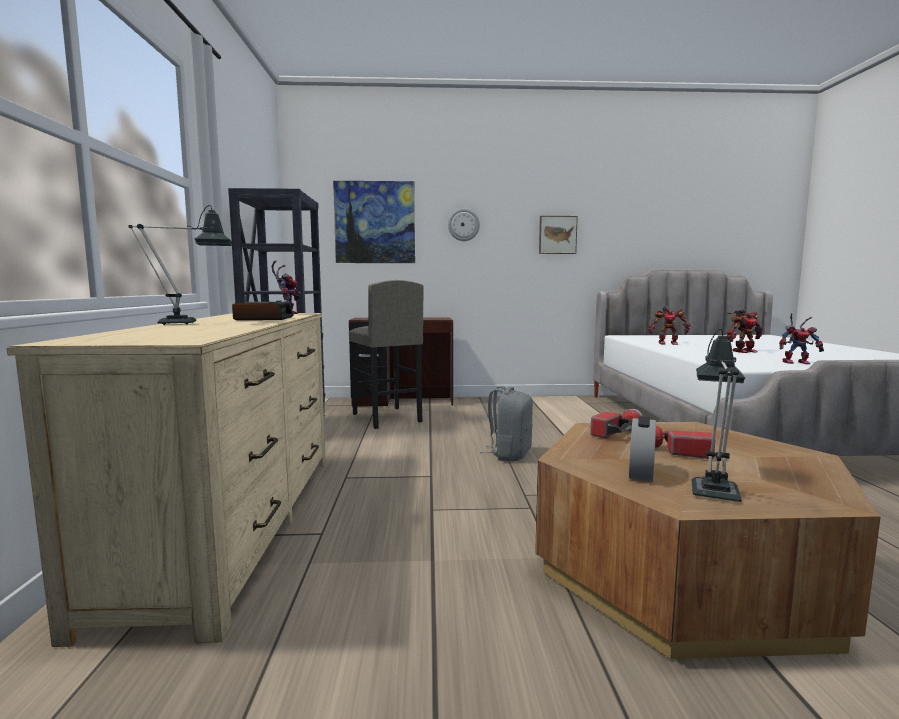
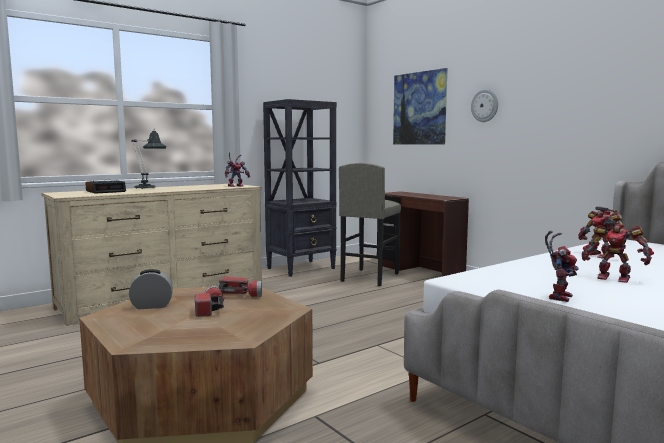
camera: 55 degrees right, 0 degrees up
alarm clock [232,300,294,320] -> alarm clock moved to [85,180,126,194]
grey backpack [480,385,533,461] -> none
picture [539,216,578,254] -> none
table lamp [692,329,745,502] -> none
toy robot [779,313,824,364] -> toy robot turned 120 degrees counterclockwise [545,231,579,302]

